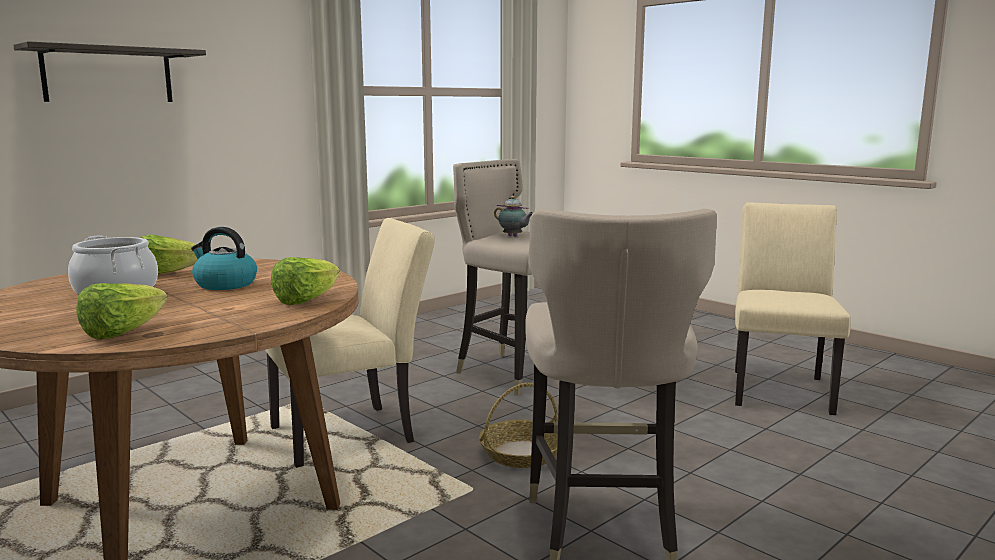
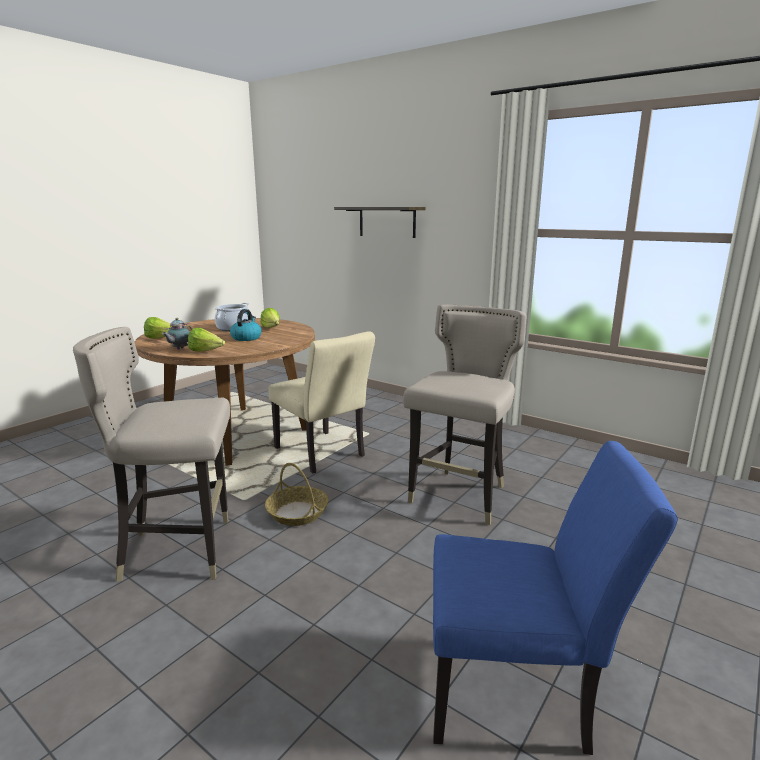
camera: 80 degrees right, 5 degrees up
teapot [494,196,533,237] -> teapot moved to [162,318,192,350]
beige chair [735,202,851,415] -> blue chair [433,441,678,755]

